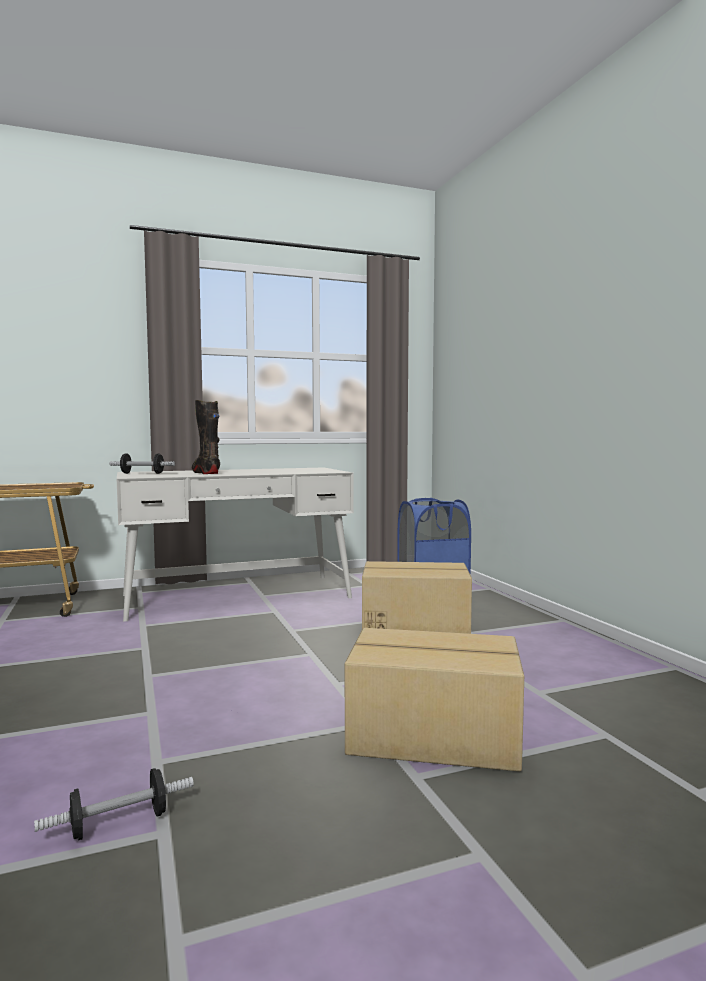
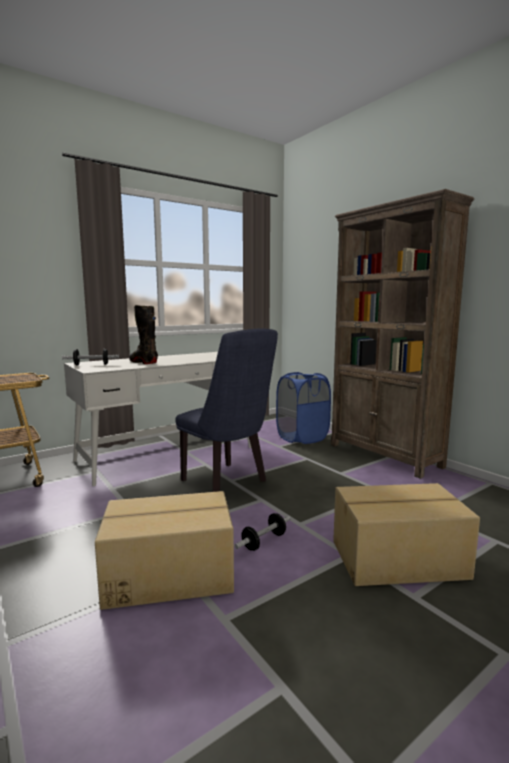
camera: 15 degrees left, 5 degrees up
dumbbell [34,768,194,840] -> dumbbell moved to [235,513,291,551]
cardboard box [362,561,472,634] -> cardboard box moved to [95,491,234,610]
none -> blue chair [175,328,278,492]
none -> brown bookcase [331,189,474,479]

